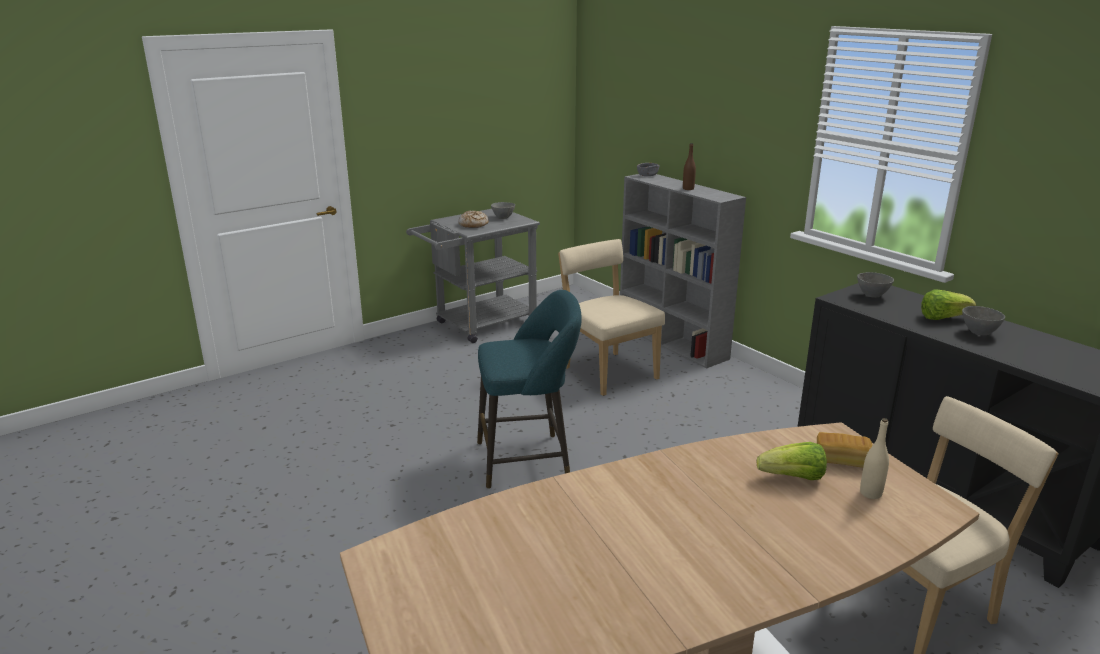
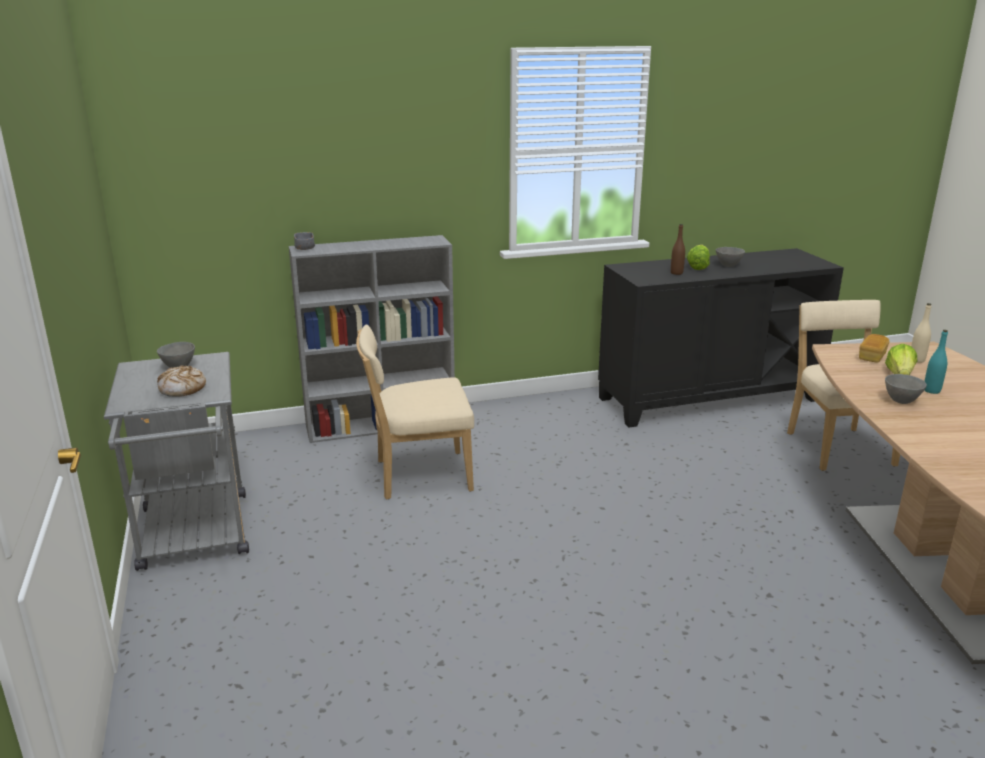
camera: 70 degrees left, 0 degrees up
turquoise stool [477,290,582,489] -> none
brown bottle [683,143,696,190] -> brown bottle moved to [671,224,685,275]
grey bowl [857,272,894,298] -> grey bowl moved to [885,374,927,404]
none -> turquoise bottle [924,330,948,394]

